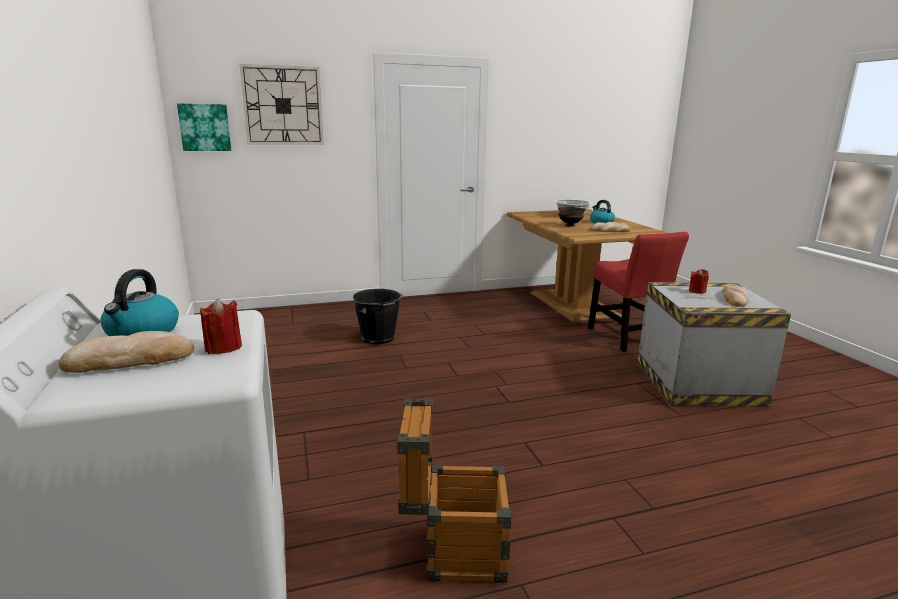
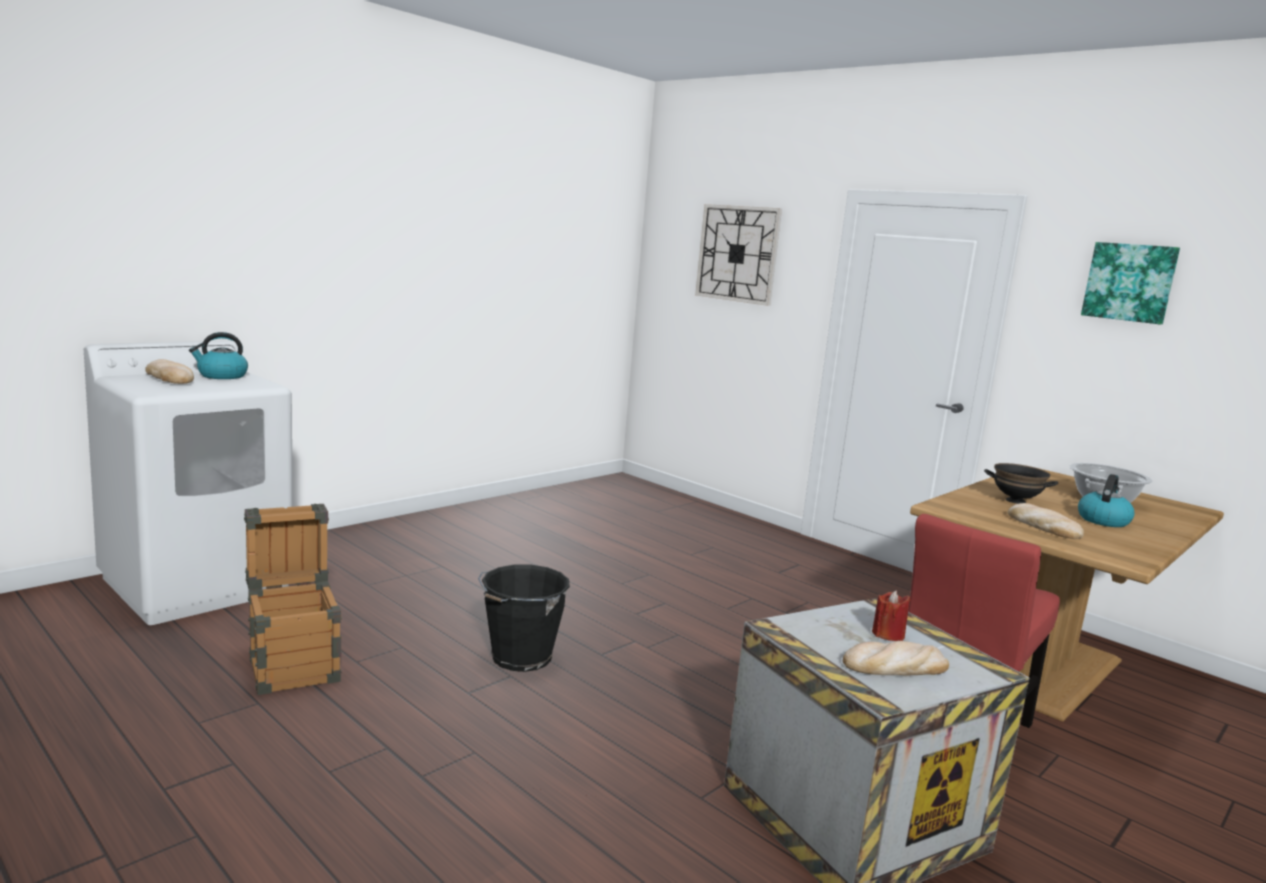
camera: 60 degrees right, 5 degrees down
picture [177,104,231,151] -> picture moved to [1081,242,1180,324]
red candle [200,298,242,354] -> none
black bucket [353,289,403,344] -> black bucket moved to [478,565,570,672]

